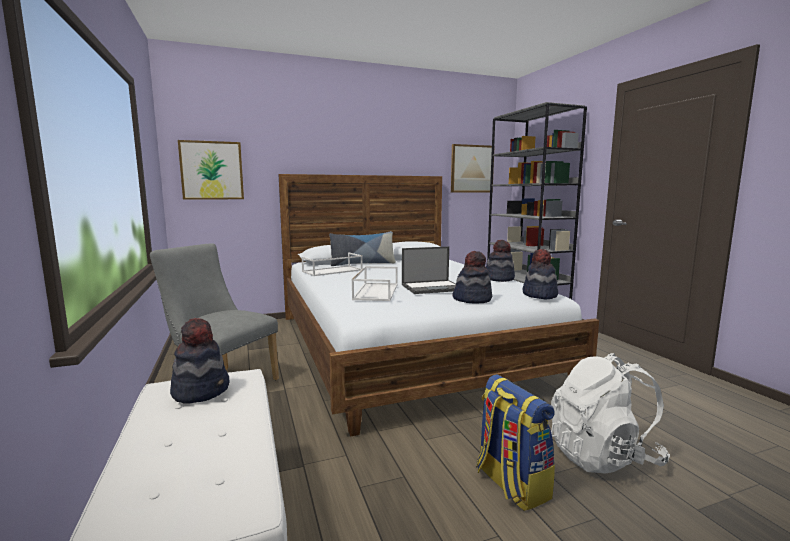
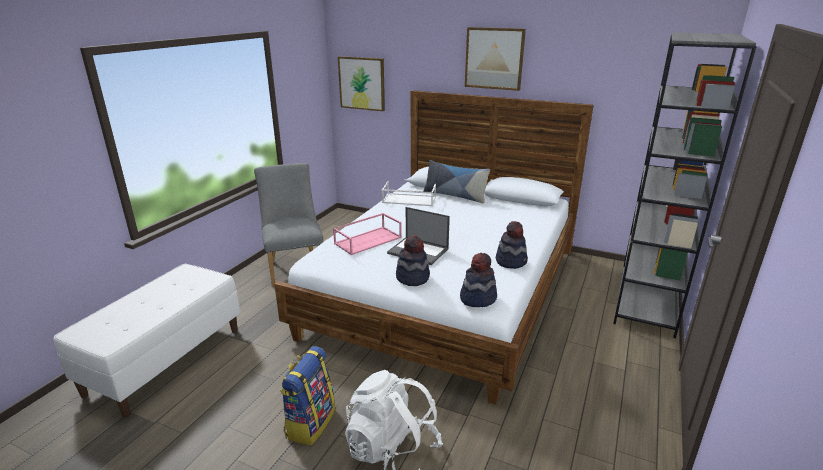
camera: 45 degrees right, 15 degrees up
hat [170,318,230,404] -> none
white tray [352,266,397,301] -> pink tray [333,213,402,255]
picture [451,144,495,192] -> picture moved to [465,27,526,91]

